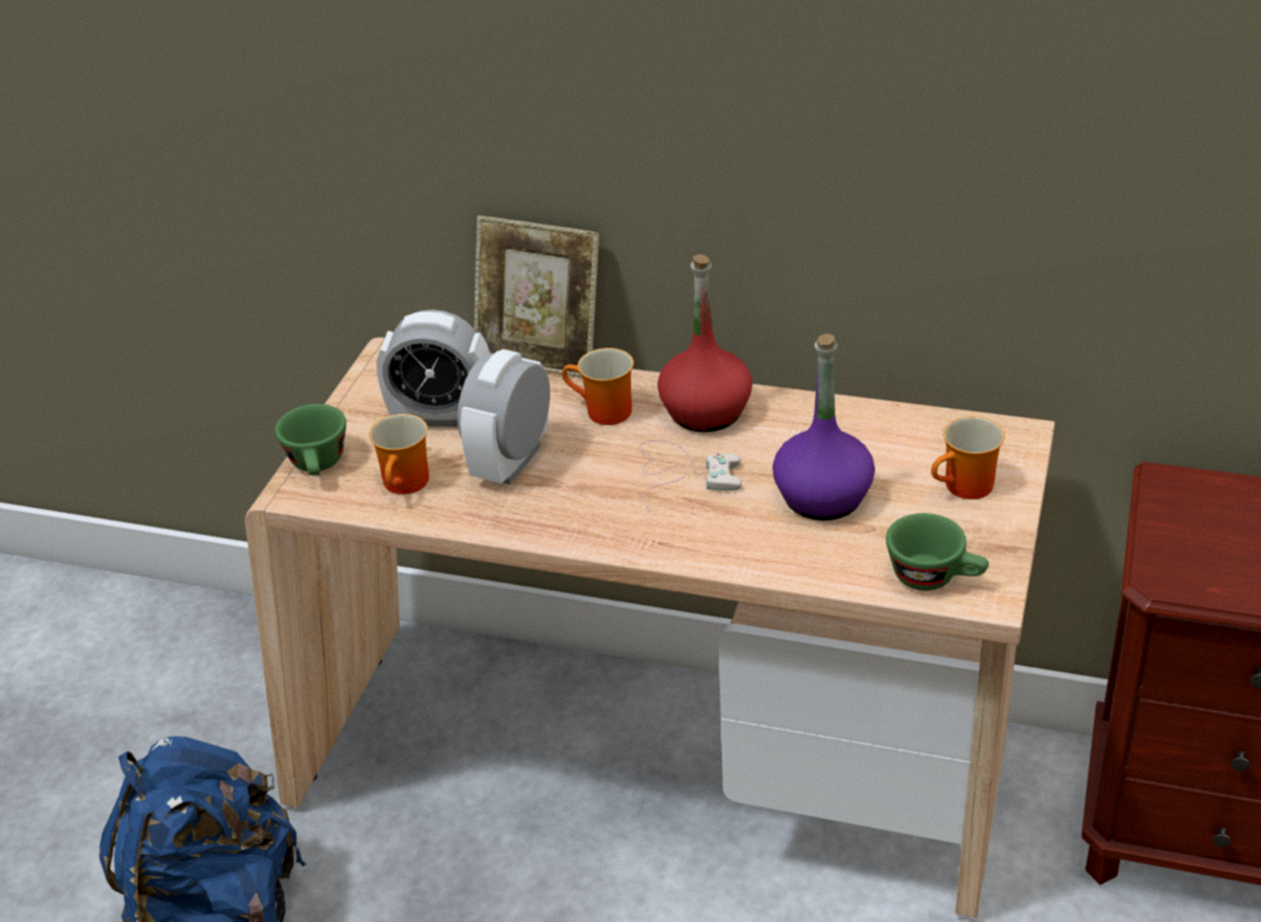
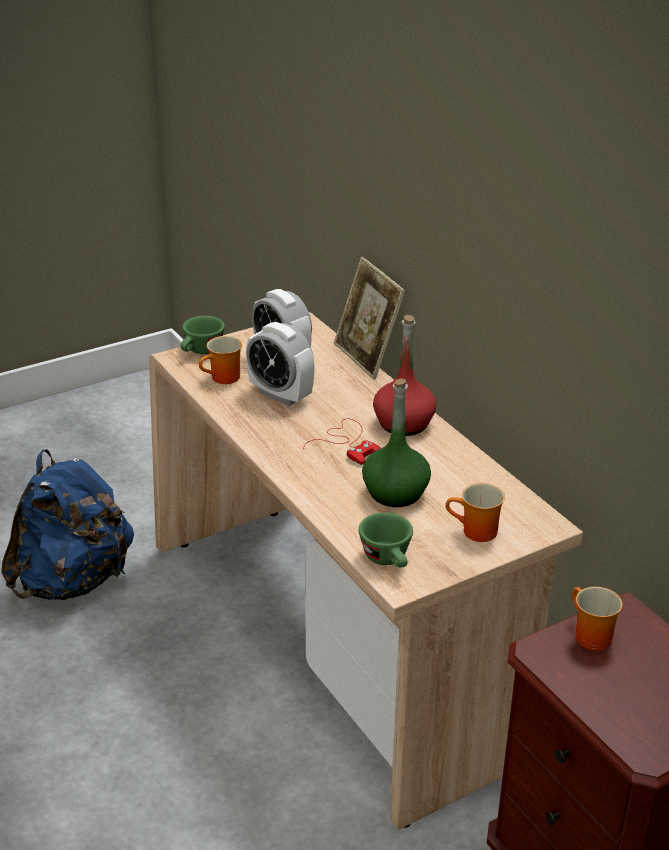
camera: 40 degrees right, 5 degrees down
alarm clock [457,349,550,485] -> alarm clock turned 120 degrees counterclockwise [246,322,315,406]
mug [562,348,634,425] -> mug moved to [572,587,623,651]
white game controller [639,440,742,511] -> red game controller [303,418,381,465]
purple bottle [772,333,875,521] -> green bottle [362,379,431,507]

